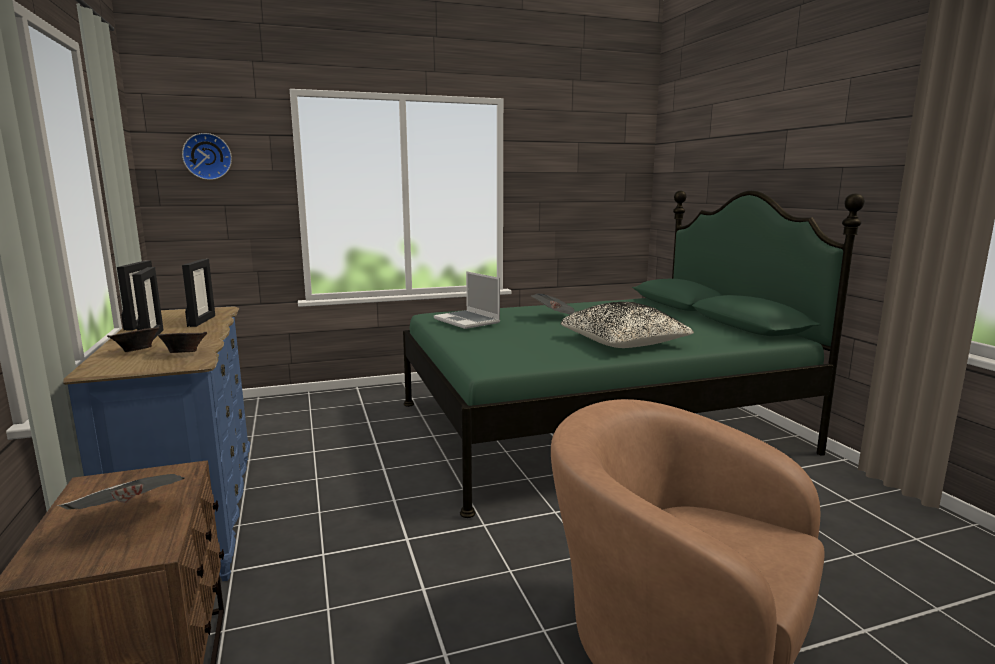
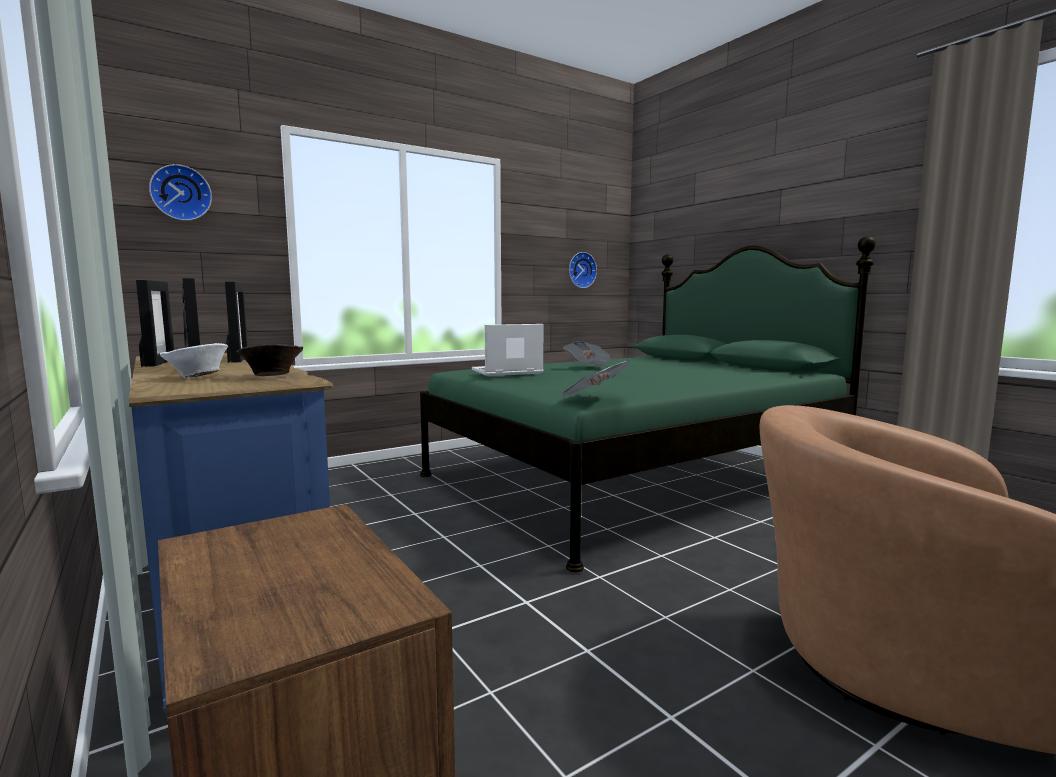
camera: 15 degrees left, 5 degrees down
newspaper [57,474,185,510] -> newspaper moved to [559,360,630,396]
brown bowl [107,327,159,352] -> white bowl [160,343,228,378]
laptop [434,271,500,329] -> laptop turned 120 degrees clockwise [472,324,544,376]
beige pillow [561,302,694,348] -> none
none -> wall clock [569,252,597,288]

